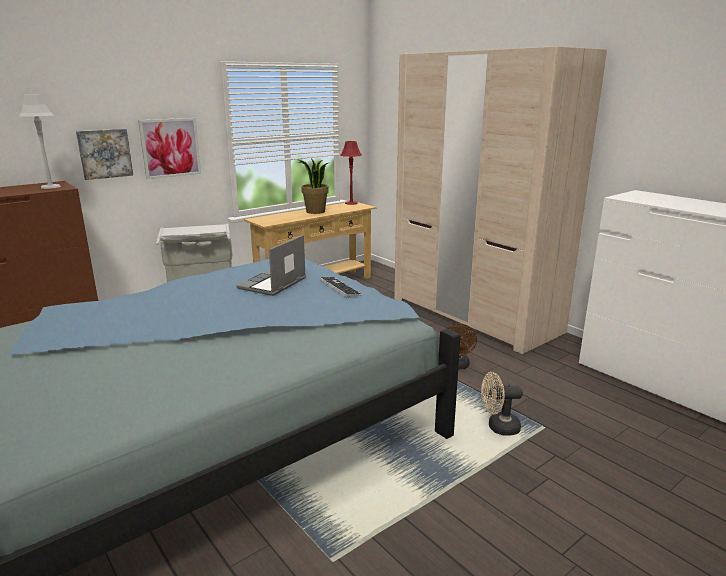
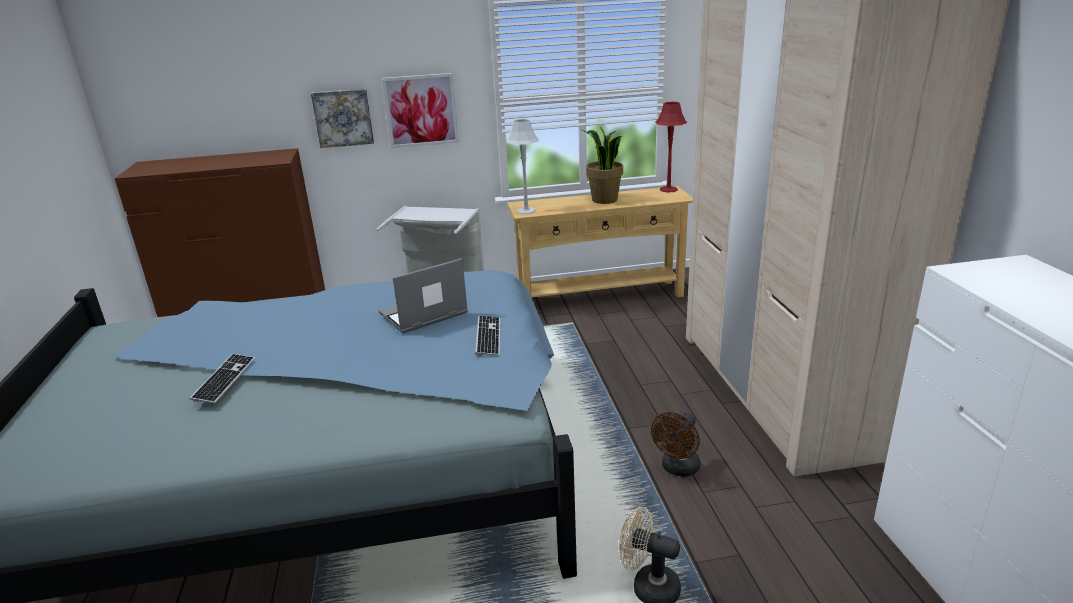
camera: 30 degrees right, 5 degrees up
grey table lamp [19,94,61,189] -> grey table lamp moved to [507,118,539,215]
none -> keyboard [190,354,255,404]

